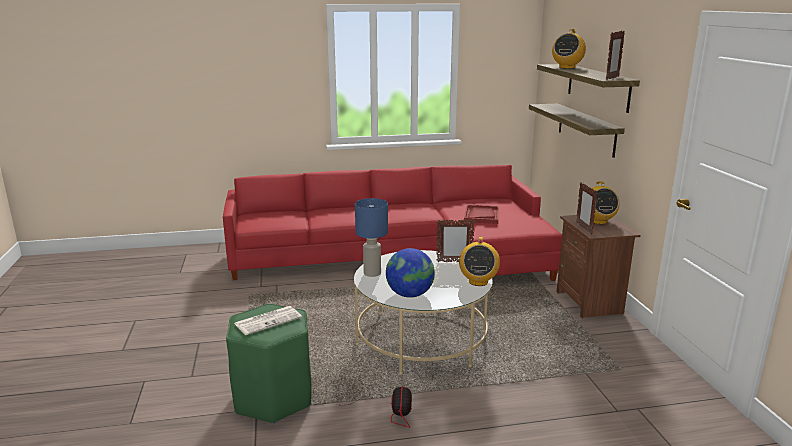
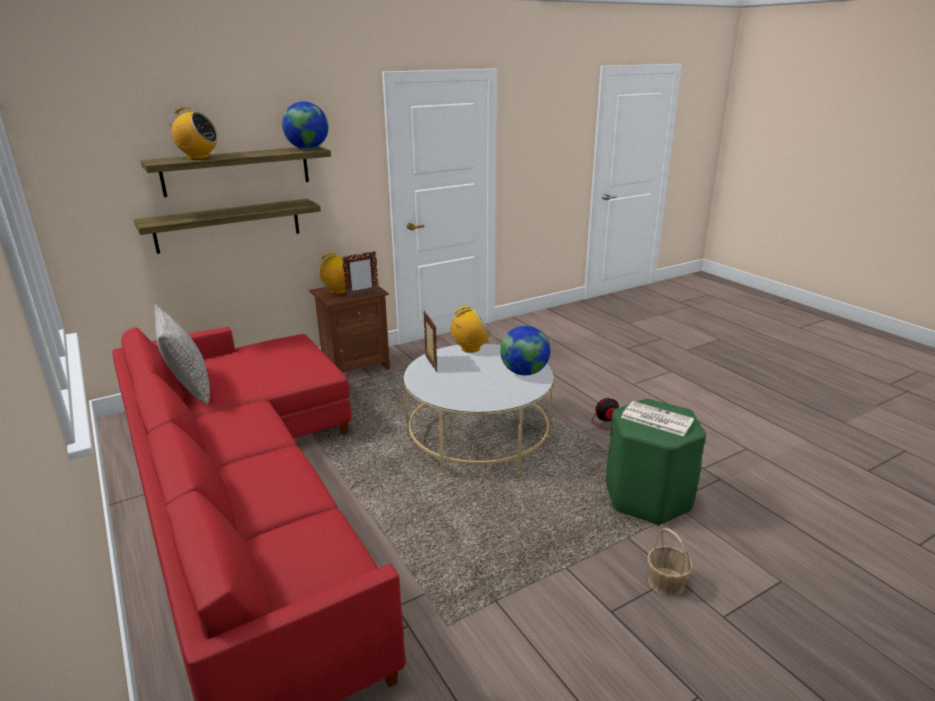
camera: 110 degrees left, 5 degrees up
blue table lamp [355,198,388,277] -> none
red tray [464,205,499,224] -> none
picture frame [606,31,625,80] -> globe [282,102,328,149]
none -> grey pillow [154,304,210,404]
none -> basket [647,528,693,596]

